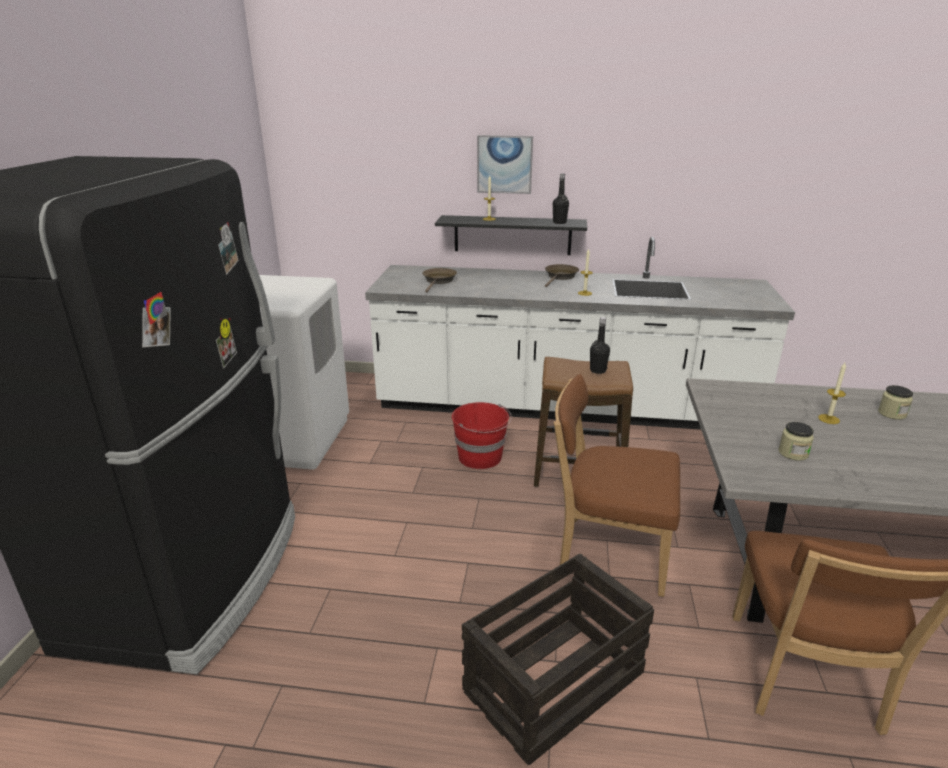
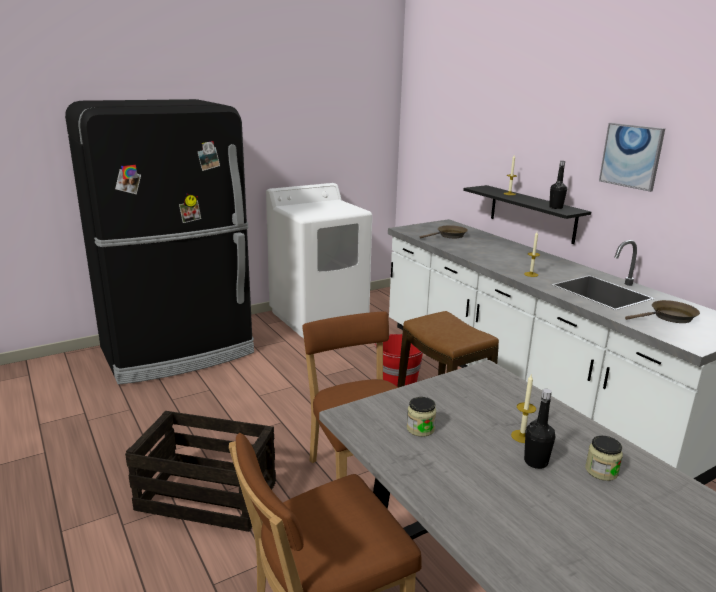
camera: 50 degrees right, 5 degrees down
picture [477,135,533,194] -> picture moved to [599,123,665,192]
brown frying pan [545,264,579,287] -> brown frying pan moved to [625,300,700,323]
black bottle [590,317,610,374] -> black bottle moved to [524,389,555,469]

